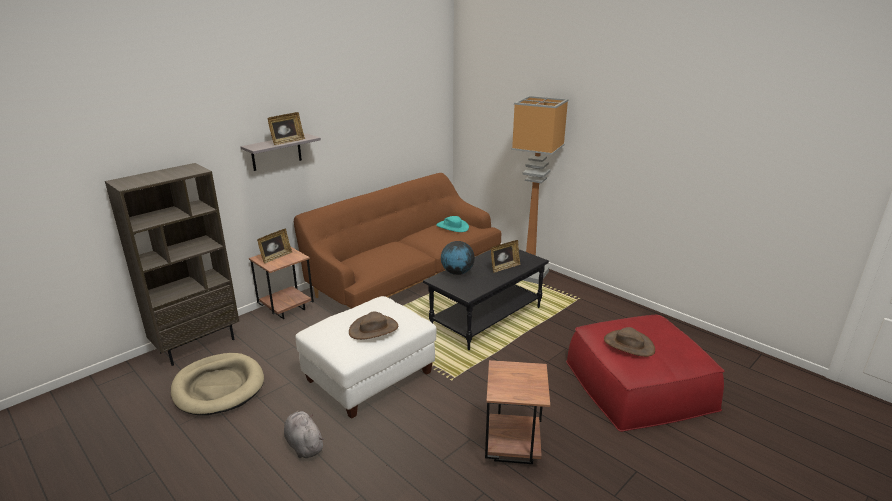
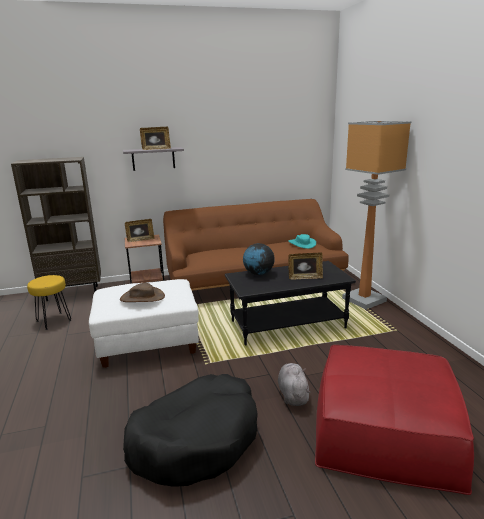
camera: 30 degrees right, 5 degrees down
beige dog bed [171,353,264,415] -> yellow stool [27,275,72,330]
grey plush toy [284,410,324,458] -> grey plush toy moved to [278,363,311,406]
brown side table [485,360,550,464] -> black dog bed [123,374,258,487]
brown hat [604,327,655,357] -> none

